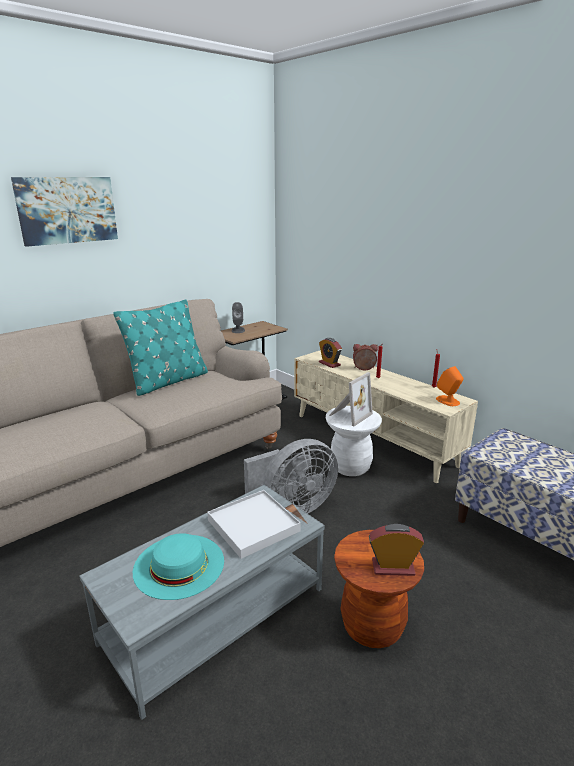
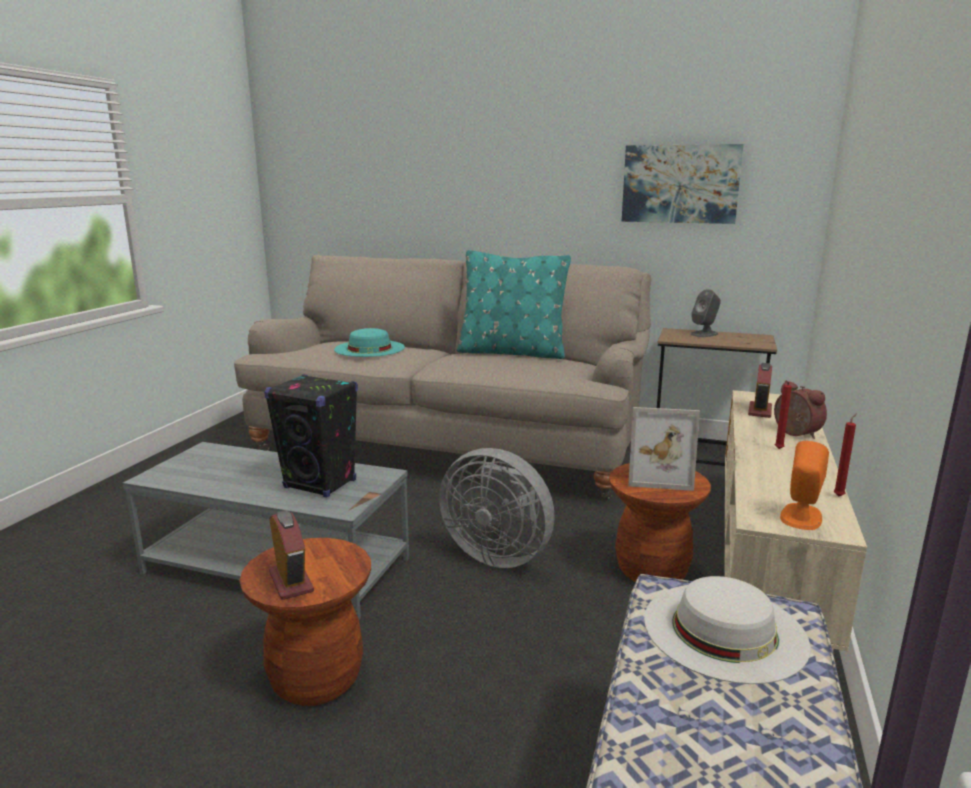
camera: 60 degrees right, 5 degrees down
picture [11,177,118,247] -> picture moved to [622,144,744,224]
turquoise hat [133,533,224,600] -> turquoise hat moved to [334,328,405,357]
white tray [207,490,301,559] -> black speaker [264,374,358,498]
white stool [326,406,382,476] -> brown stool [609,463,711,582]
none -> white hat [644,576,810,684]

